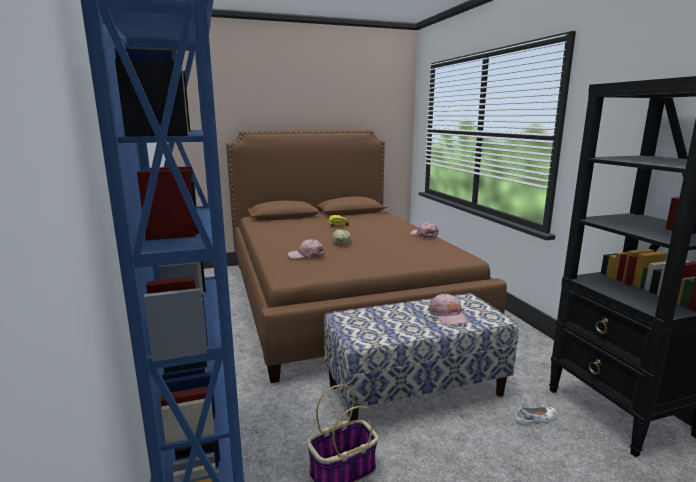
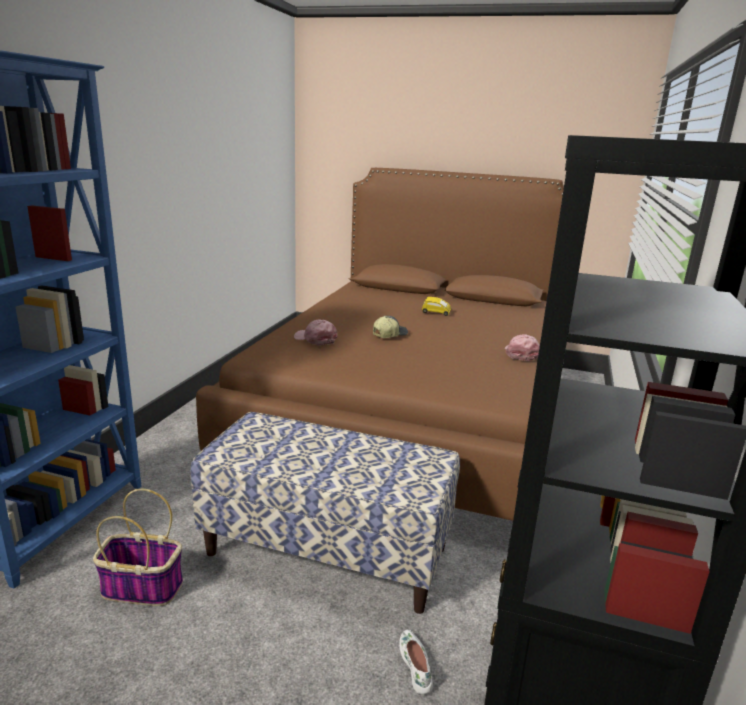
camera: 35 degrees right, 5 degrees up
pink cap [429,293,469,325] -> none
white shoe [516,407,557,425] -> white shoe turned 120 degrees counterclockwise [399,630,433,694]

